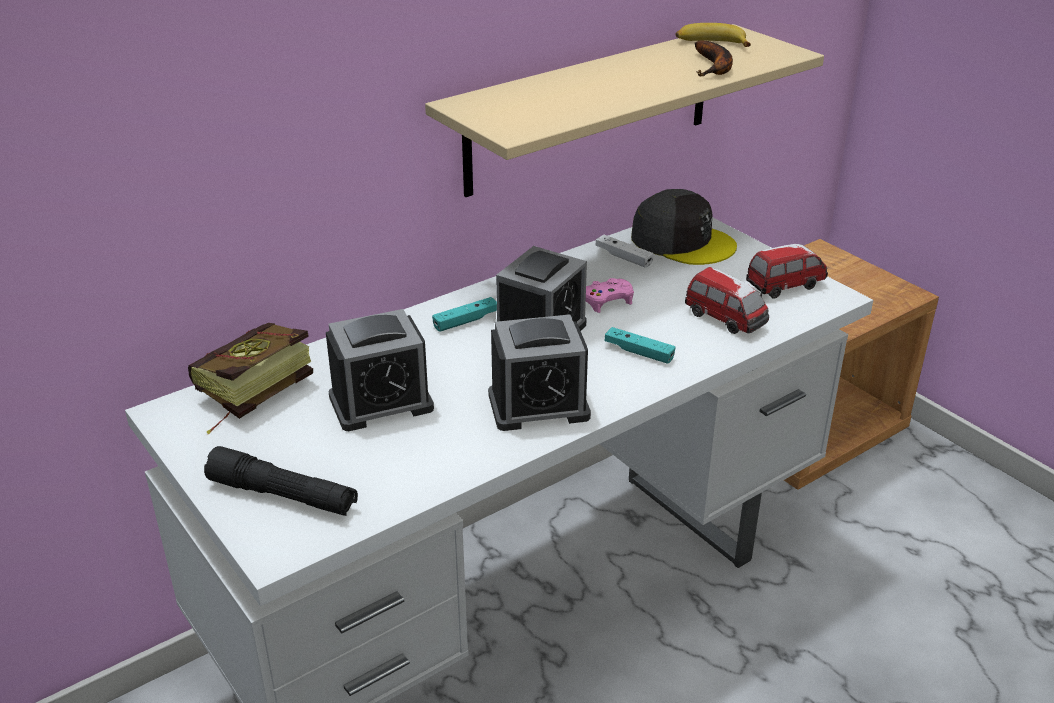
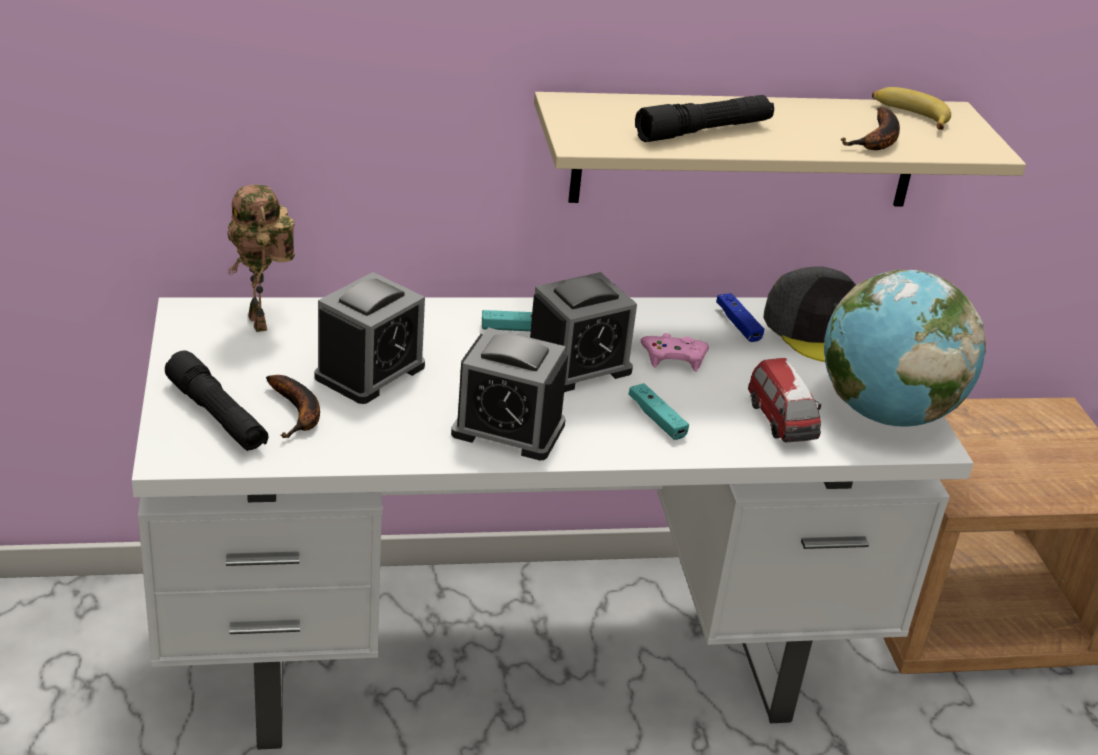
camera: 25 degrees right, 0 degrees up
book [188,323,313,434] -> toy robot [227,185,295,332]
alarm clock [326,309,434,431] -> alarm clock turned 60 degrees counterclockwise [315,272,425,404]
white game controller [595,235,653,268] -> blue game controller [716,293,764,342]
toy car [746,244,828,299] -> globe [824,269,986,427]
none -> banana [266,375,320,438]
none -> black flashlight [635,95,774,142]

